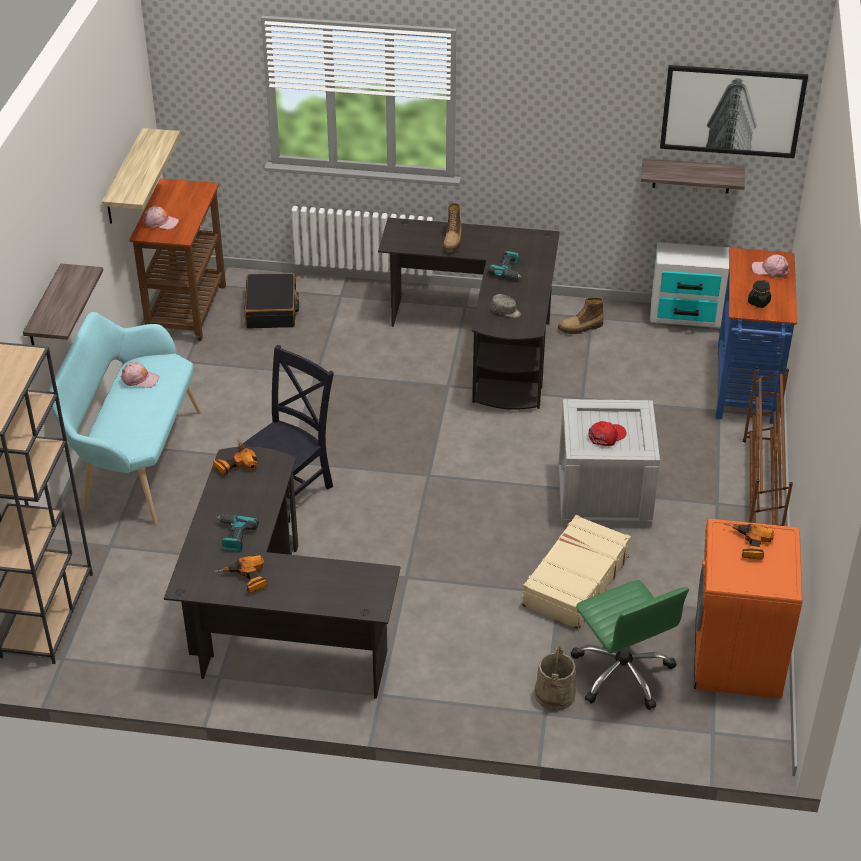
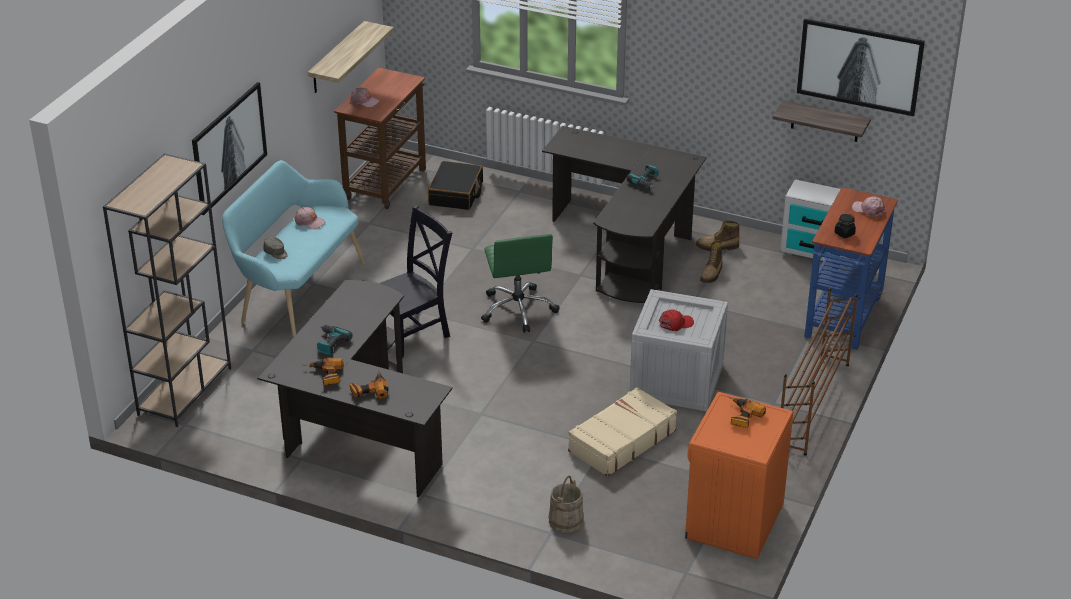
camera: 15 degrees right, 5 degrees down
shelf [23,264,103,345] -> picture [192,82,267,215]
power drill [213,439,258,475] -> power drill moved to [350,369,388,399]
boot [443,203,462,252] -> boot moved to [700,240,723,283]
grey cap [491,294,521,318] -> grey cap moved to [264,237,288,259]
green office chair [571,580,689,710] -> green office chair moved to [481,234,560,333]

